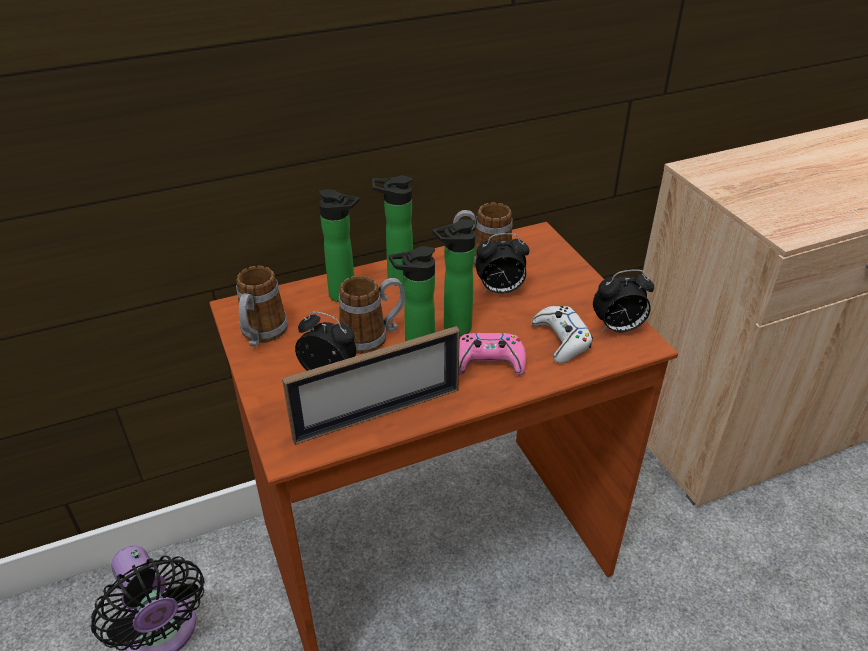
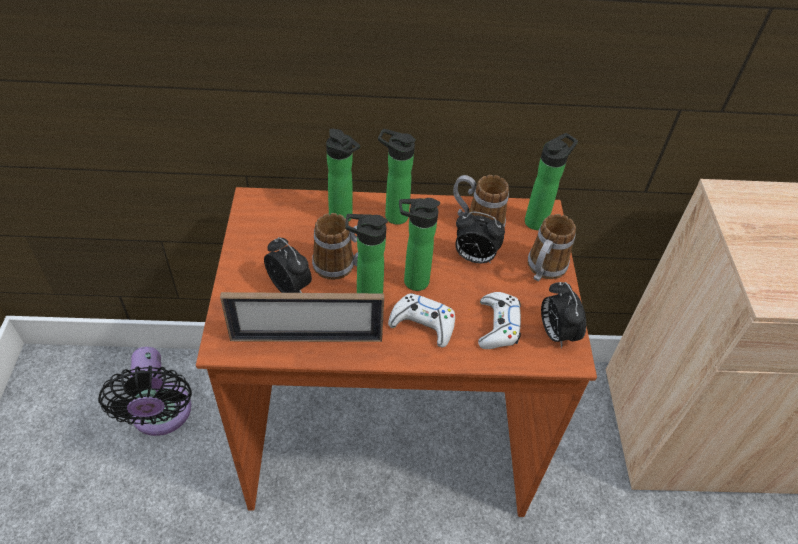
camera: 20 degrees right, 10 degrees up
mug [236,266,288,347] -> mug moved to [527,214,576,281]
pink game controller [459,333,526,376] -> white game controller [388,293,455,347]
alarm clock [593,269,654,332] -> alarm clock turned 60 degrees clockwise [541,282,586,348]
none -> bottle [525,133,578,230]

